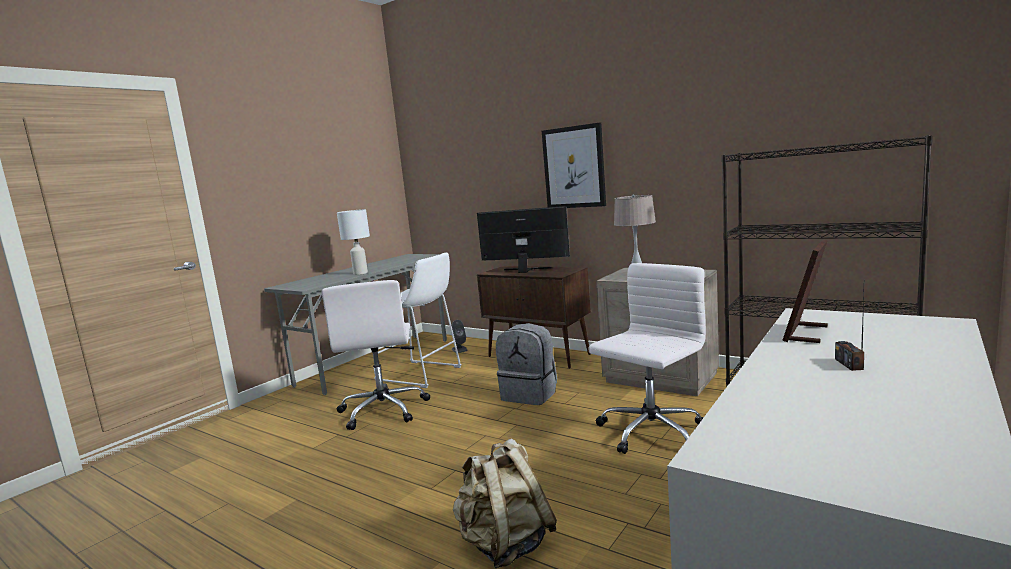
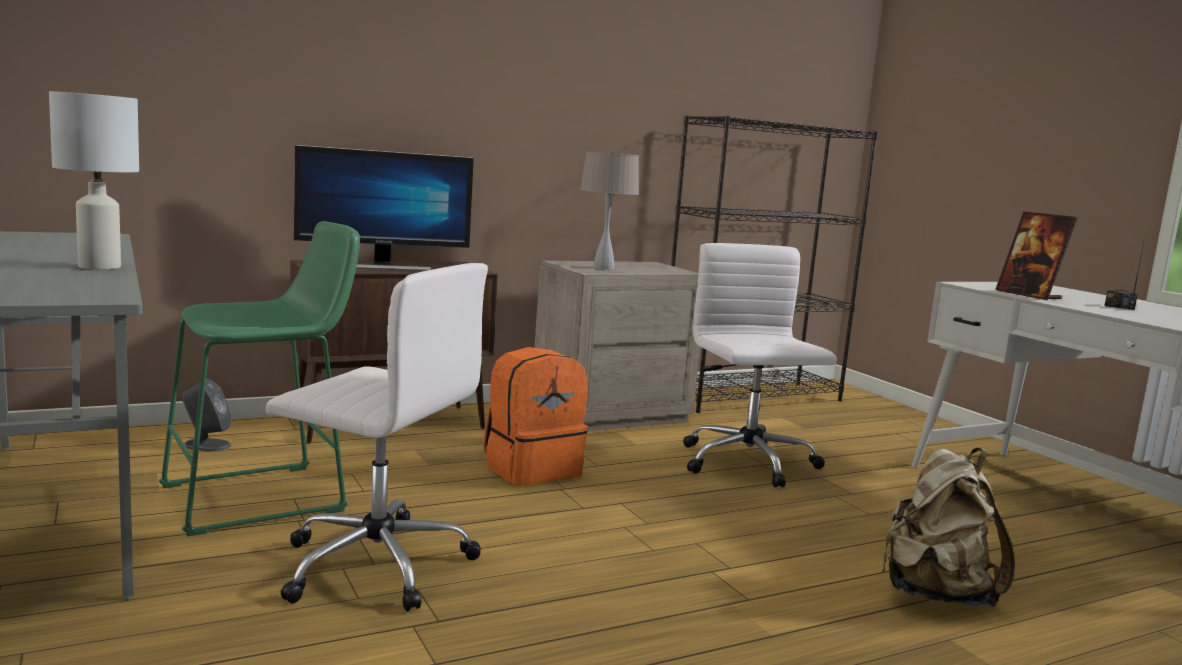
camera: 65 degrees left, 0 degrees up
white stool [374,252,462,388] -> green stool [159,221,360,536]
monitor [477,206,570,273] -> monitor turned 150 degrees counterclockwise [294,145,474,271]
grey backpack [496,323,557,405] -> orange backpack [483,347,588,486]
picture [542,123,606,208] -> none

